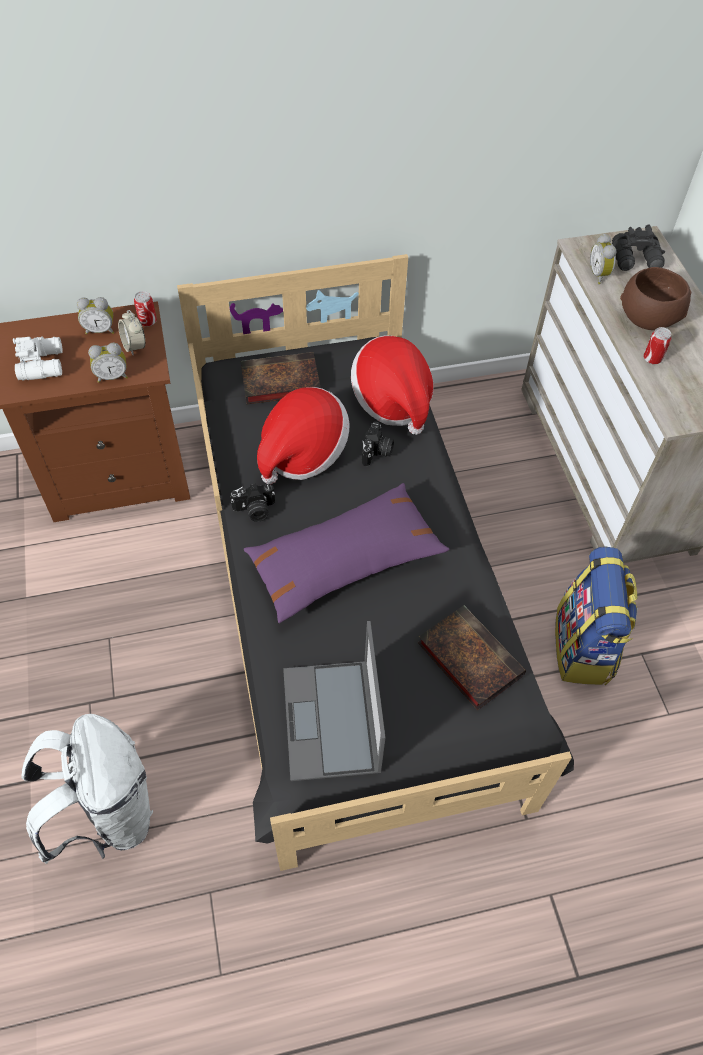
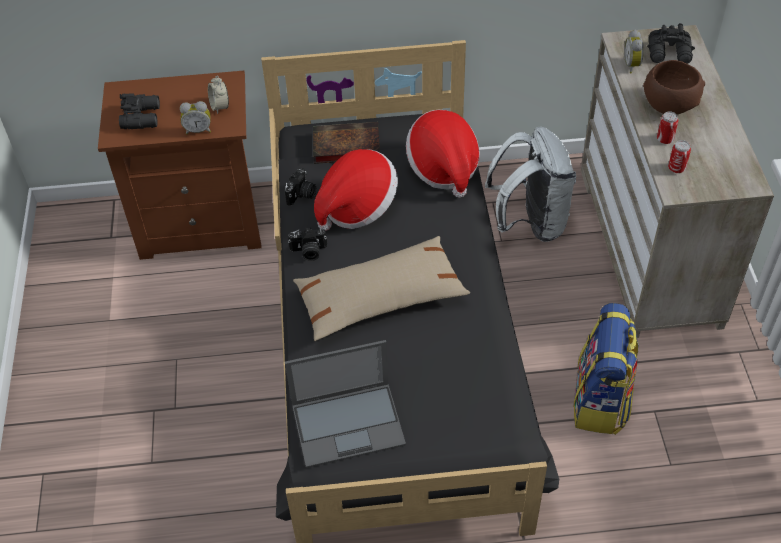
camera: 10 degrees right, 5 degrees down
white binoculars [13,336,63,380] -> black binoculars [119,93,160,129]
white backpack [22,714,153,864] -> white backpack moved to [485,127,576,242]
alarm clock [77,297,114,335] -> none
can [134,291,157,327] -> can moved to [668,140,691,173]
purple pillow [244,483,449,623] -> beige pillow [293,236,470,341]
laptop [283,621,386,781] -> laptop turned 105 degrees counterclockwise [285,340,406,468]
camera [362,421,394,466] -> camera moved to [284,168,316,206]
book [418,605,526,710] -> none

